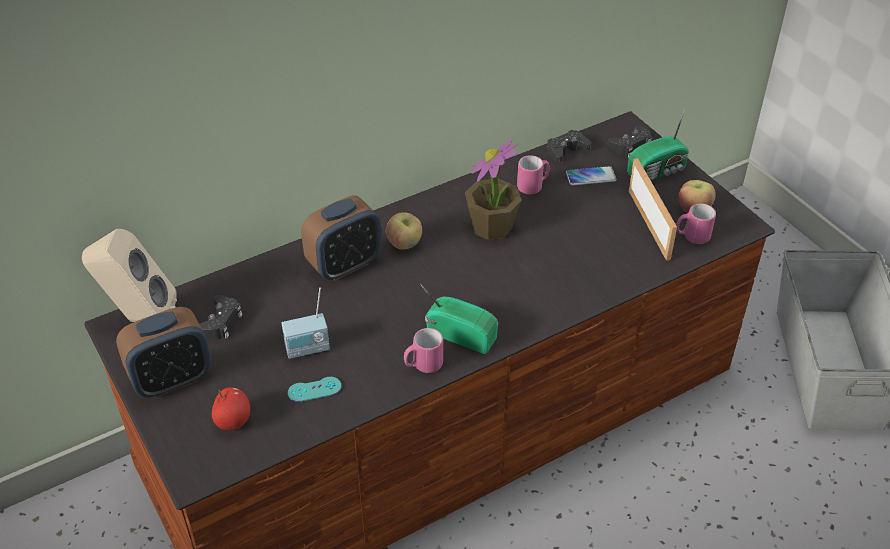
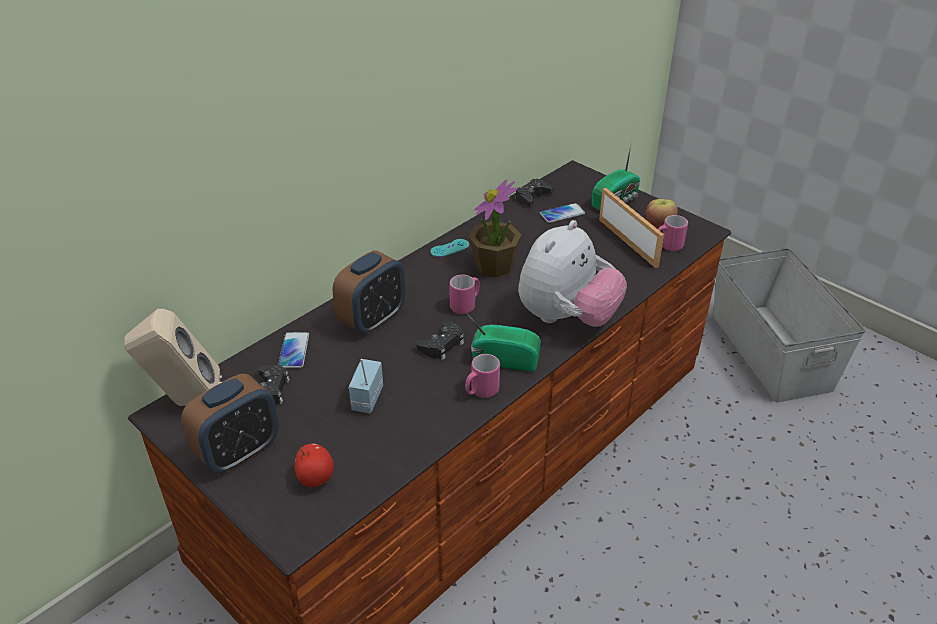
camera: 15 degrees left, 5 degrees down
radio [282,287,330,359] -> radio turned 135 degrees clockwise [348,359,383,413]
turquoise game controller [288,377,341,402] -> turquoise game controller moved to [430,239,469,257]
apple [386,212,422,250] -> none
pink mug [517,155,550,194] -> pink mug moved to [449,275,480,314]
black game controller [607,125,652,158] -> black game controller moved to [416,320,464,360]
none -> phone [278,332,309,368]
none -> plush toy [518,220,627,327]

